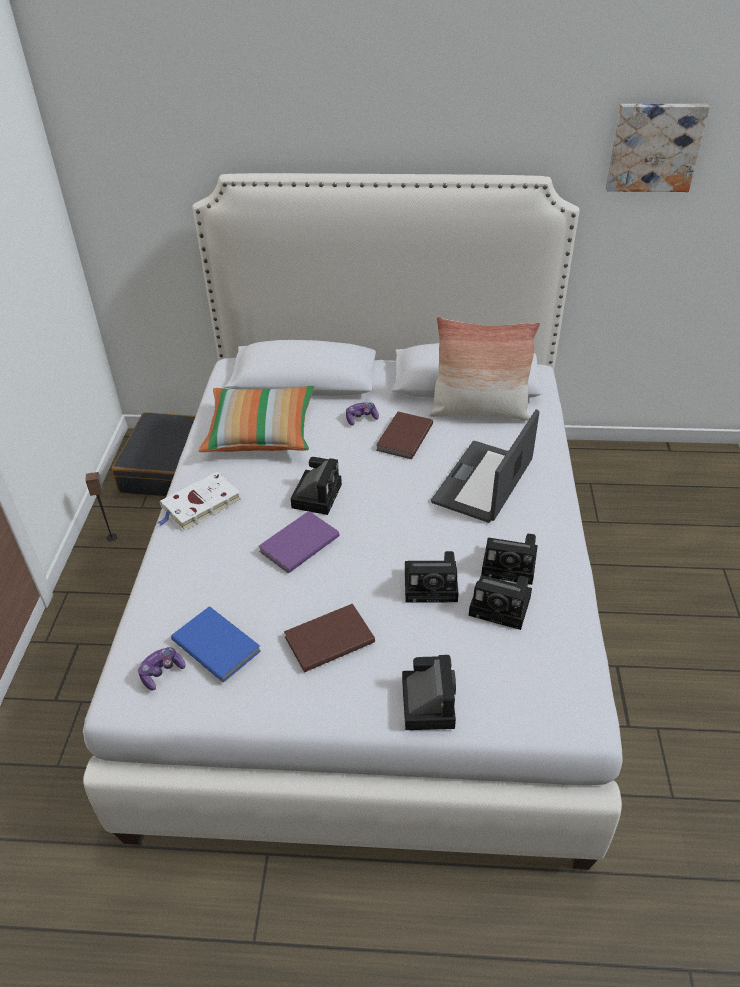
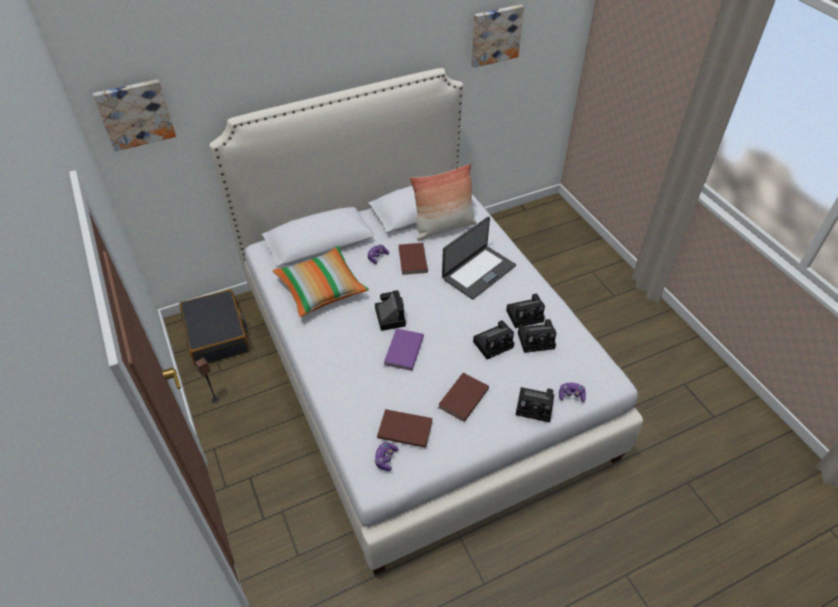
camera: 30 degrees left, 5 degrees up
white book [157,472,241,531] -> none
blue book [171,606,261,682] -> brown book [377,409,432,448]
camera [402,655,456,730] -> camera turned 135 degrees clockwise [516,387,554,422]
laptop [431,409,539,523] -> laptop turned 135 degrees counterclockwise [442,216,516,300]
none -> picture [93,79,176,151]
none -> game controller [559,383,586,402]

